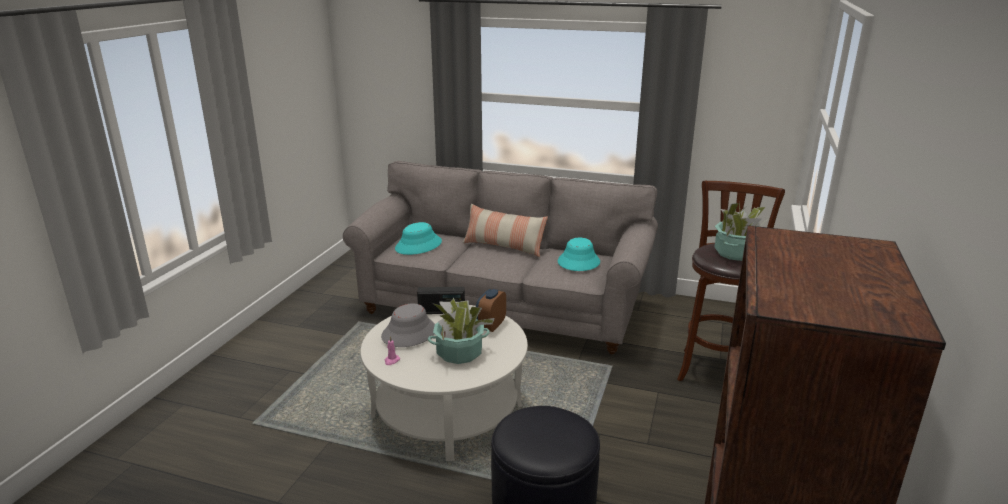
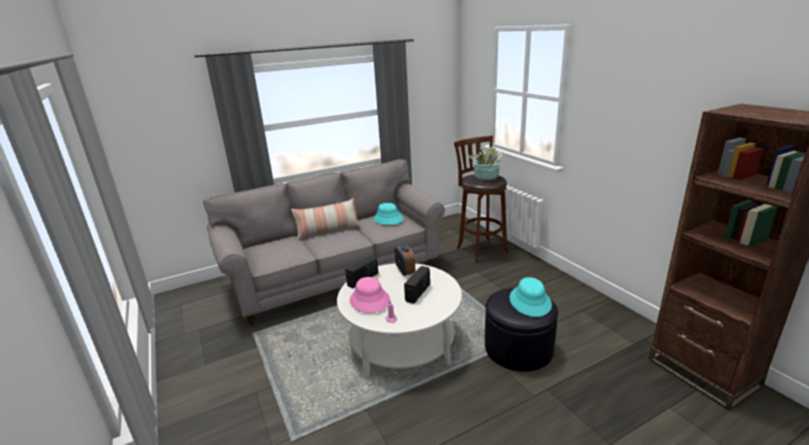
camera: 45 degrees left, 0 degrees up
grey hat [381,304,435,347] -> pink hat [350,277,390,313]
turquoise hat [395,222,442,255] -> turquoise hat moved to [510,277,552,317]
potted plant [428,298,495,364] -> radio [404,266,430,304]

